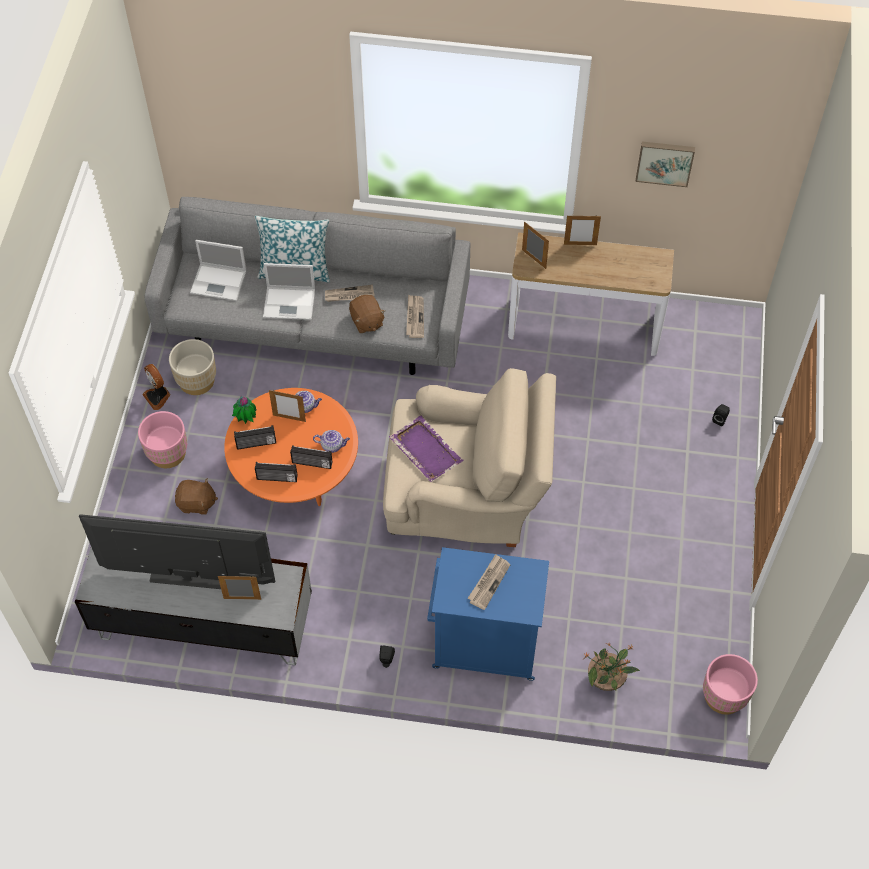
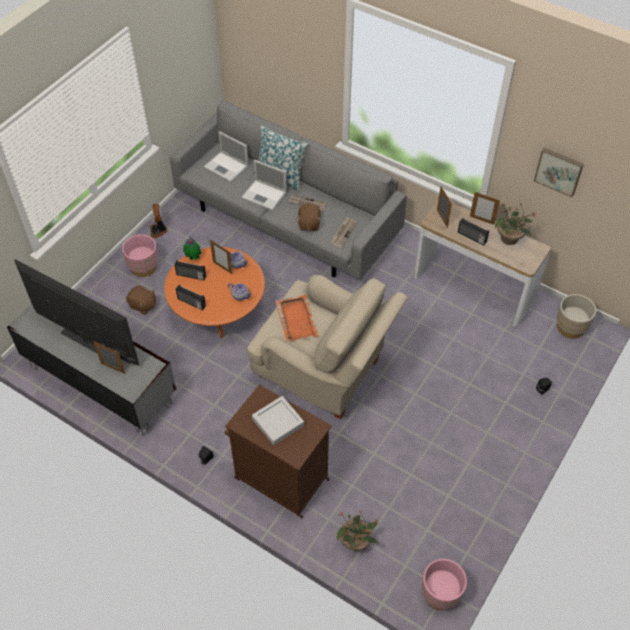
camera: 25 degrees right, 5 degrees down
beige planter [169,339,216,395] -> beige planter moved to [557,294,596,339]
radio [290,445,333,469] -> radio moved to [458,218,489,245]
purple tray [389,416,464,482] -> orange tray [275,295,319,342]
blue cabinet [427,547,549,681] -> brown cabinet [225,385,332,519]
newspaper [468,554,510,610] -> grey tray [252,396,304,445]
none -> potted plant [495,203,536,245]

